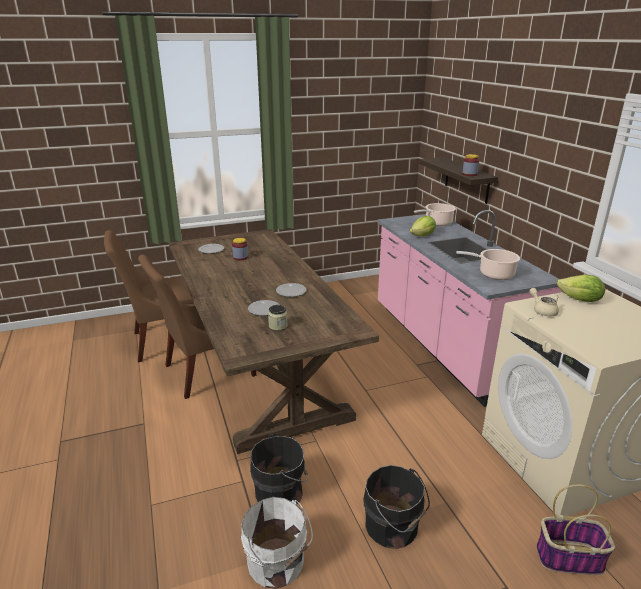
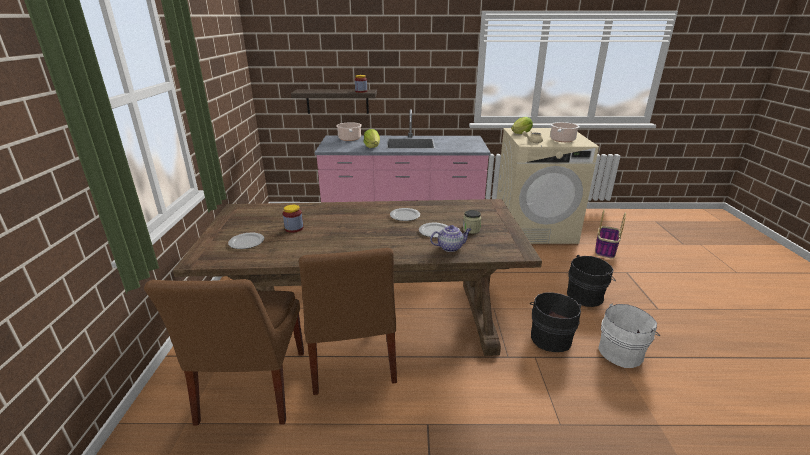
camera: 70 degrees left, 0 degrees up
cooking pot [456,249,520,280] -> cooking pot moved to [550,122,580,142]
none -> teapot [430,225,472,252]

